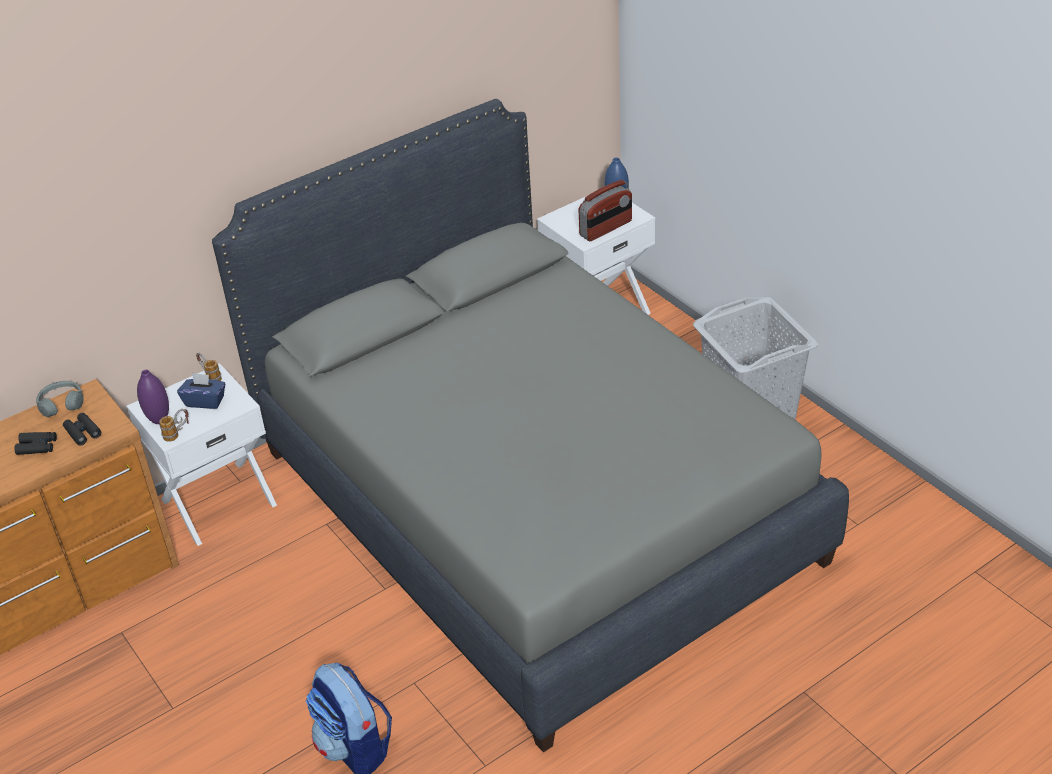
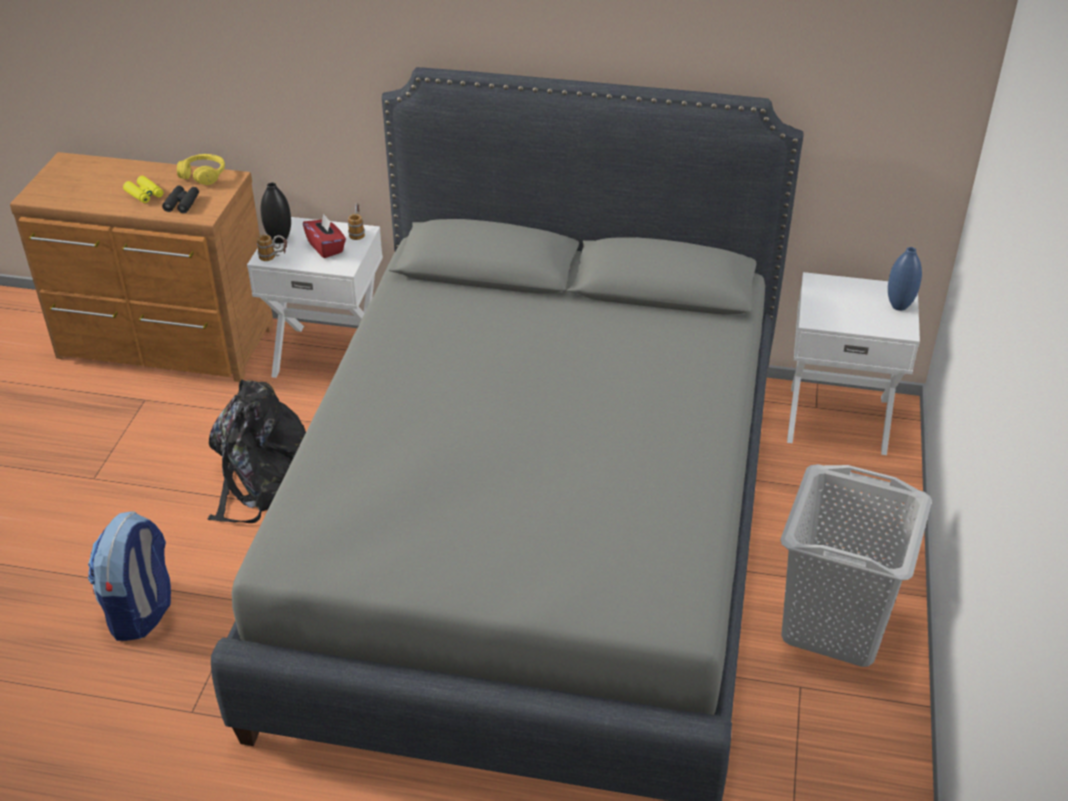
camera: 45 degrees right, 0 degrees up
black binoculars [14,432,57,455] -> yellow binoculars [123,176,163,203]
grey headphones [36,381,84,417] -> yellow headphones [177,154,225,185]
purple vase [137,370,169,424] -> black vase [261,183,291,244]
blue tissue box [177,373,225,409] -> red tissue box [303,214,346,258]
radio [579,180,632,241] -> none
none -> black backpack [207,380,306,523]

